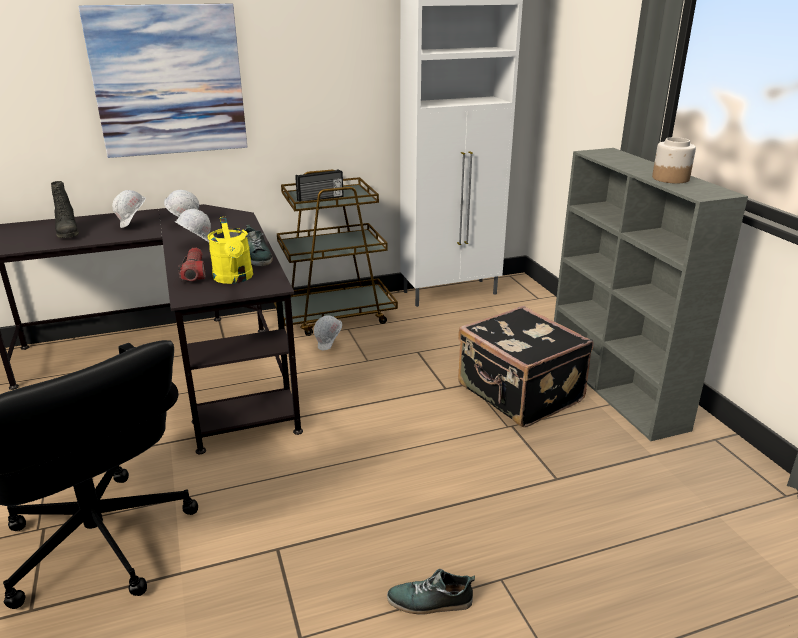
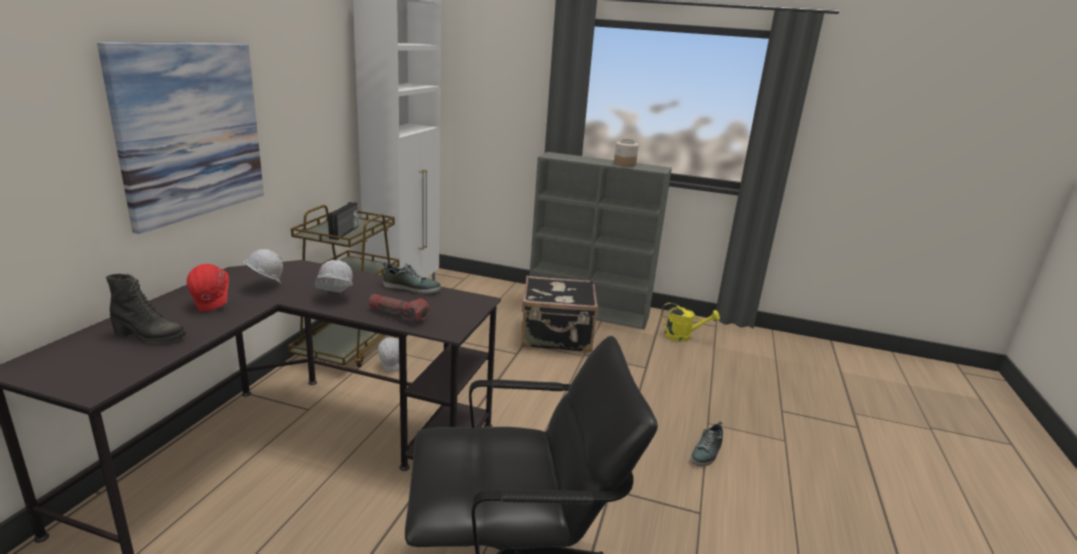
camera: 55 degrees left, 5 degrees down
white hard hat [112,190,146,228] -> red hard hat [187,264,229,312]
yellow watering can [207,217,253,284] -> yellow watering can moved to [661,302,720,342]

